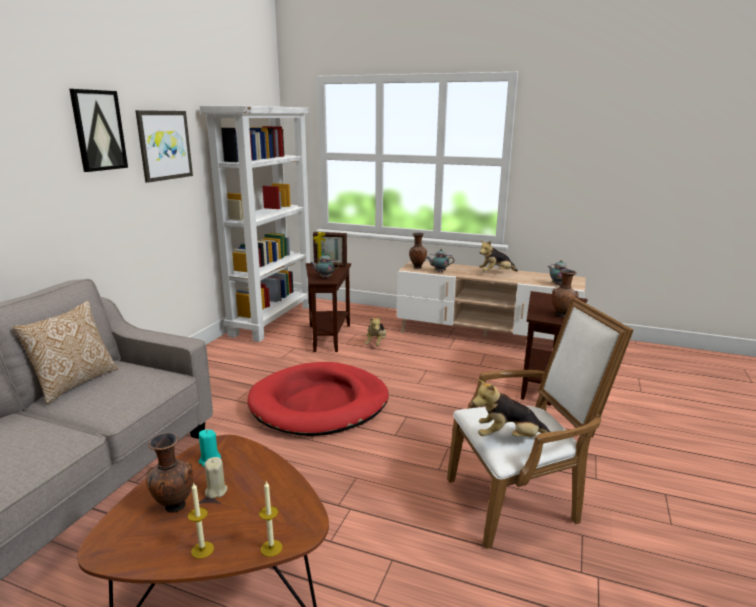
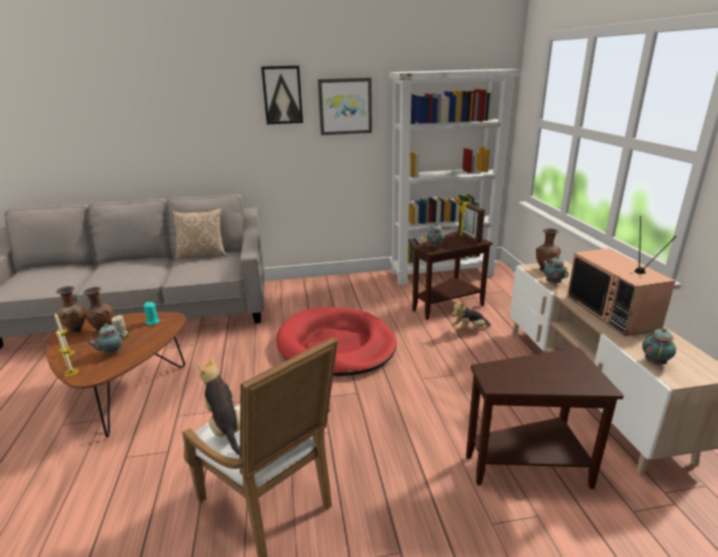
camera: 60 degrees right, 5 degrees up
plush toy [479,240,518,272] -> television [567,216,677,336]
brown vase [552,269,579,317] -> brown vase moved to [56,286,86,333]
none -> teapot [86,324,130,354]

